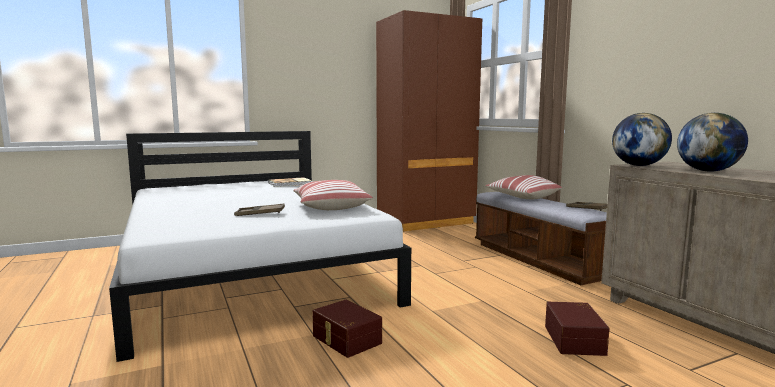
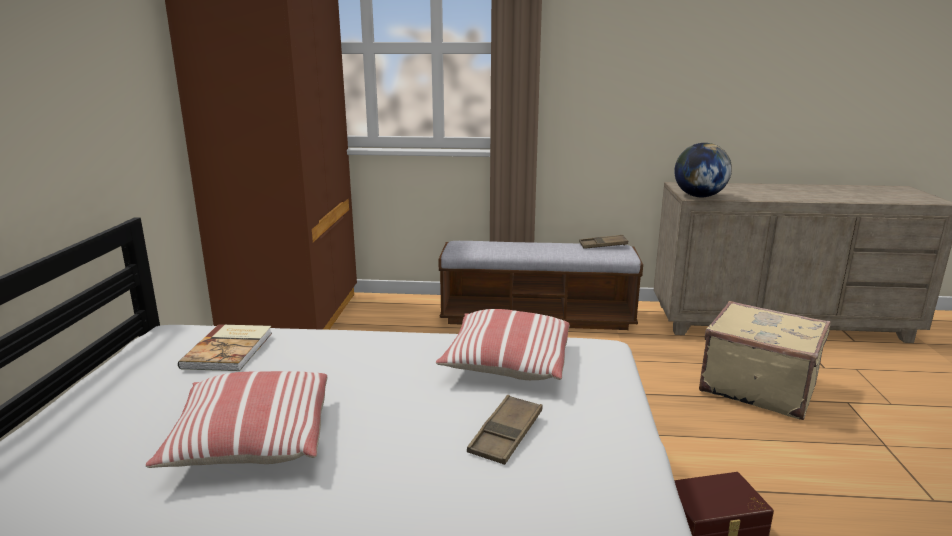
camera: 60 degrees left, 10 degrees up
pillow [485,175,562,199] -> pillow moved to [146,371,327,468]
brown storage box [545,302,610,356] -> beige suitcase [699,301,831,420]
globe [677,113,748,172] -> none

